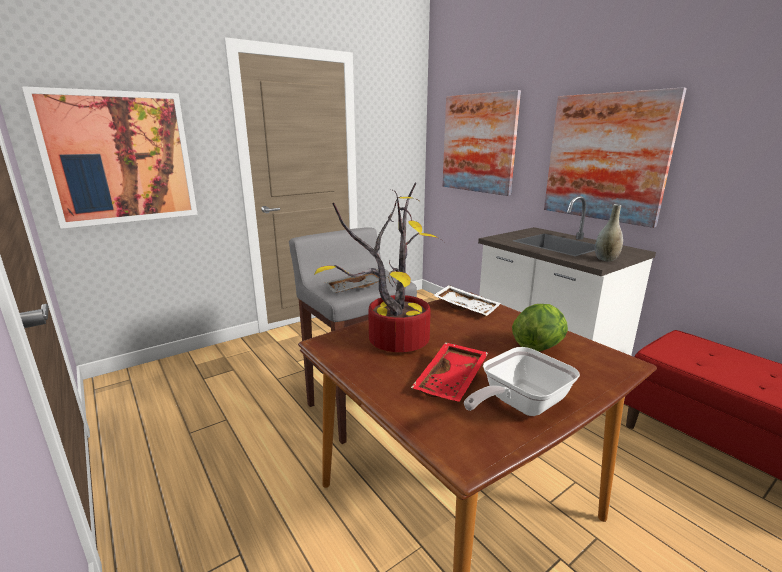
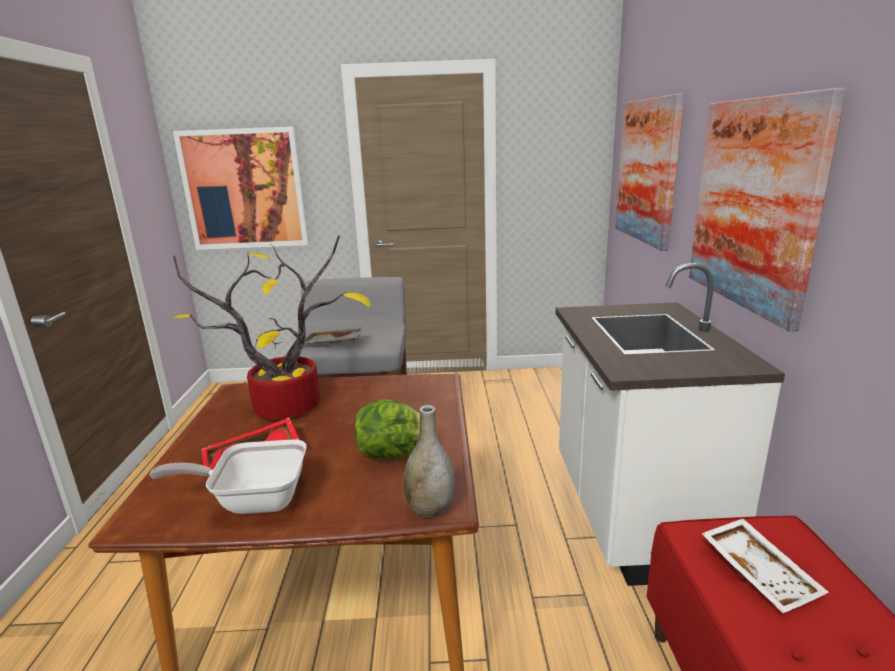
camera: 35 degrees right, 0 degrees up
white tray [433,285,501,316] -> white tray moved to [701,518,829,613]
grey vase [595,204,623,261] -> grey vase moved to [404,405,455,517]

